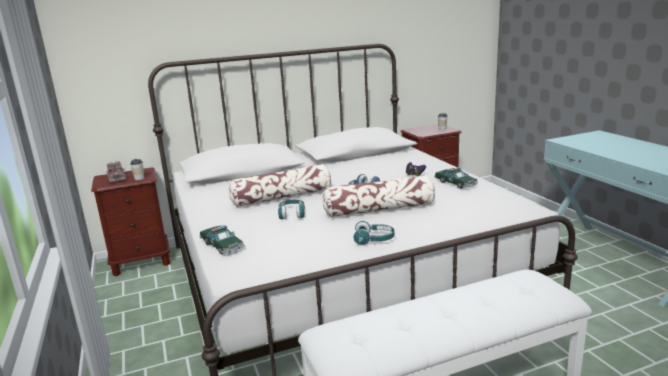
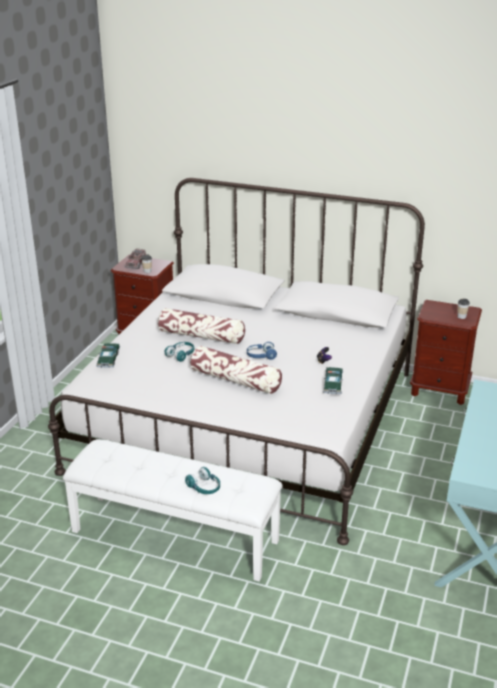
camera: 40 degrees right, 10 degrees up
turquoise headphones [353,221,394,245] -> turquoise headphones moved to [185,467,220,494]

